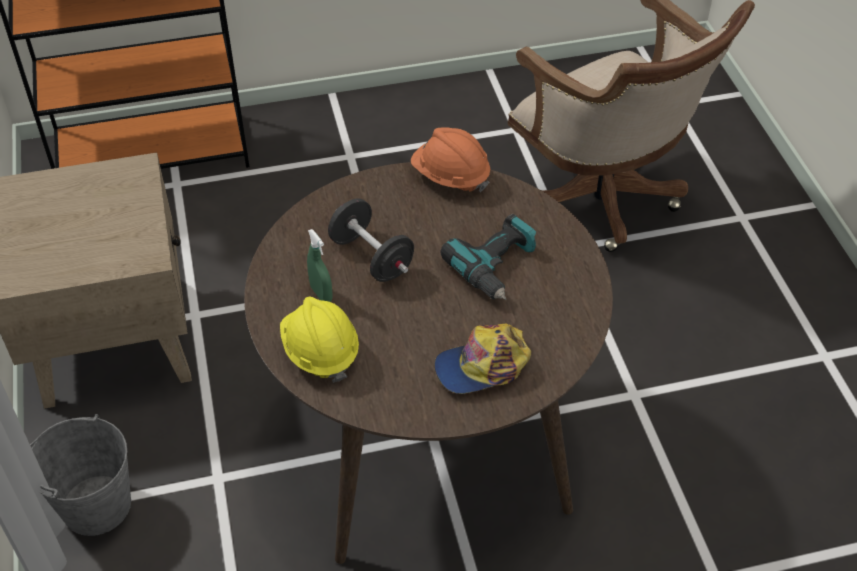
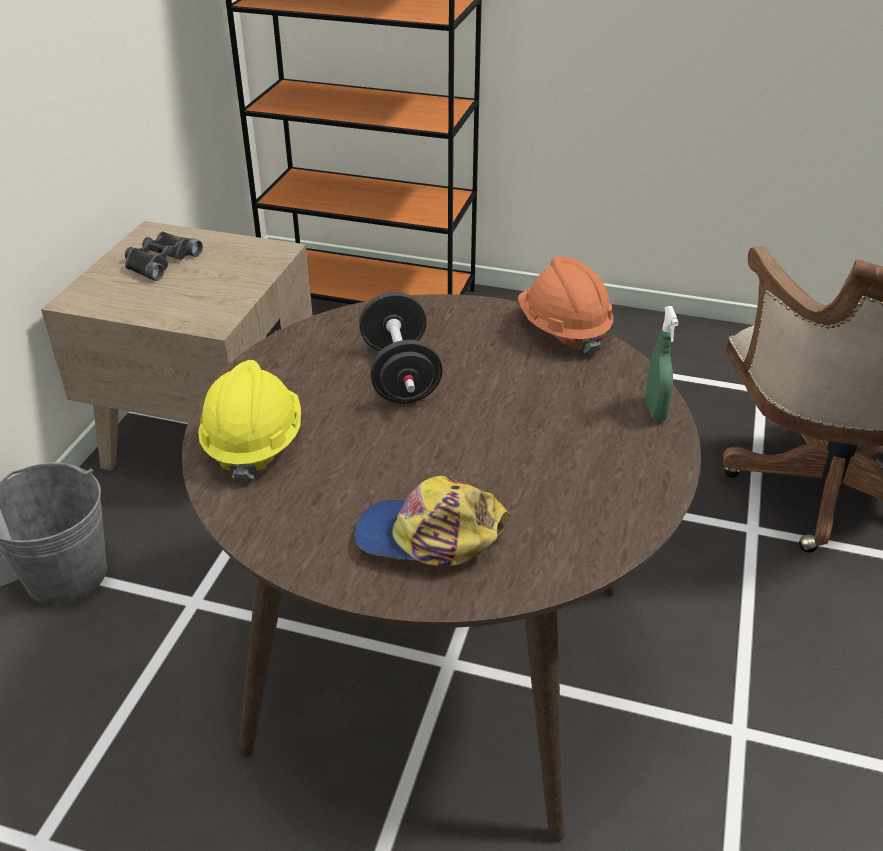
camera: 30 degrees right, 10 degrees down
green spray bottle [307,229,333,302] -> green spray bottle moved to [645,306,679,421]
power drill [440,214,536,300] -> none
none -> black binoculars [125,232,203,281]

